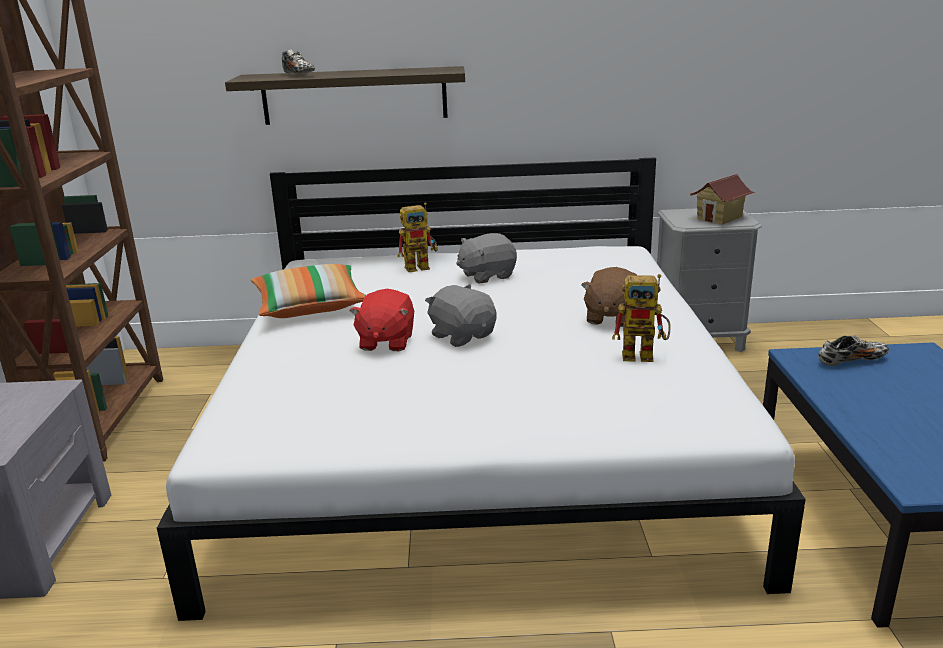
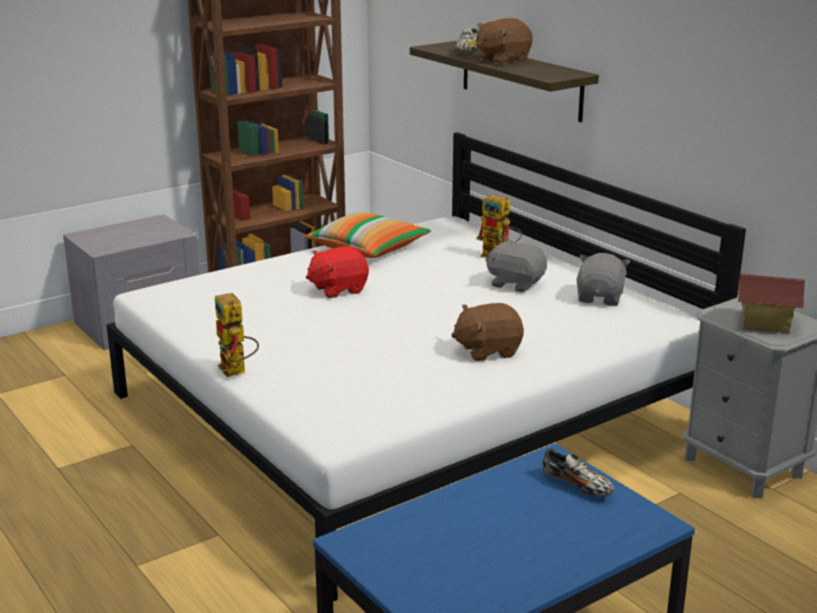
camera: 55 degrees right, 0 degrees up
grey plush toy [425,284,497,347] -> grey plush toy moved to [577,253,630,306]
toy robot [612,274,671,362] -> toy robot moved to [215,293,259,377]
none -> brown plush toy [476,18,533,65]

